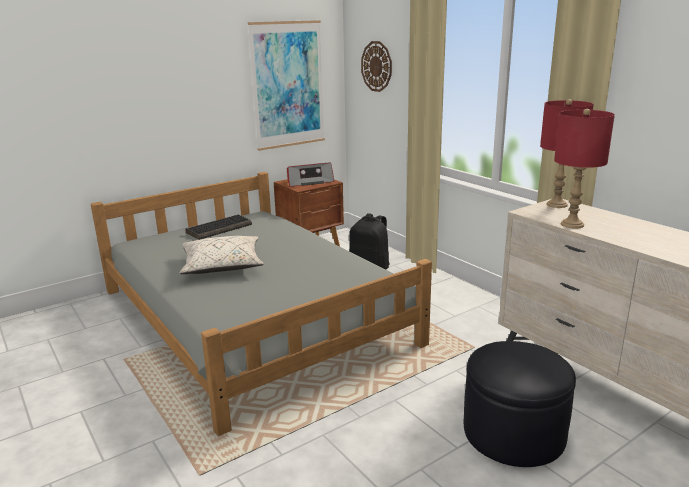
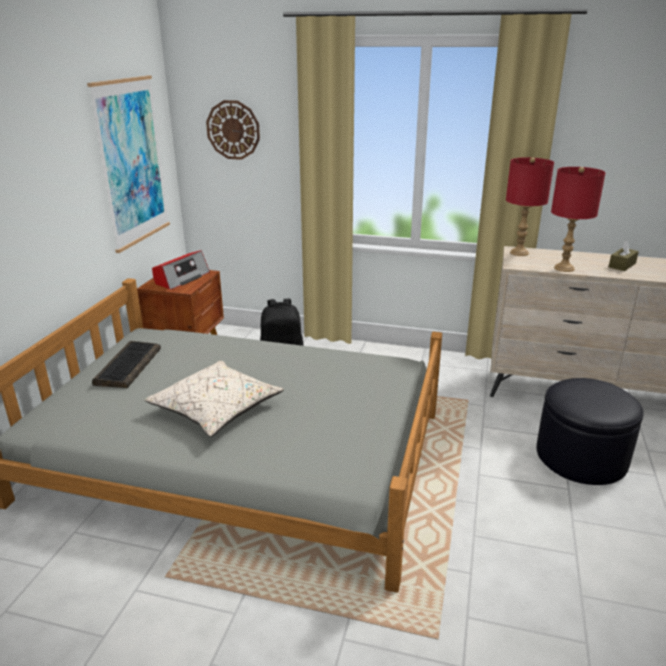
camera: 40 degrees left, 5 degrees up
none -> brown tissue box [609,240,639,271]

